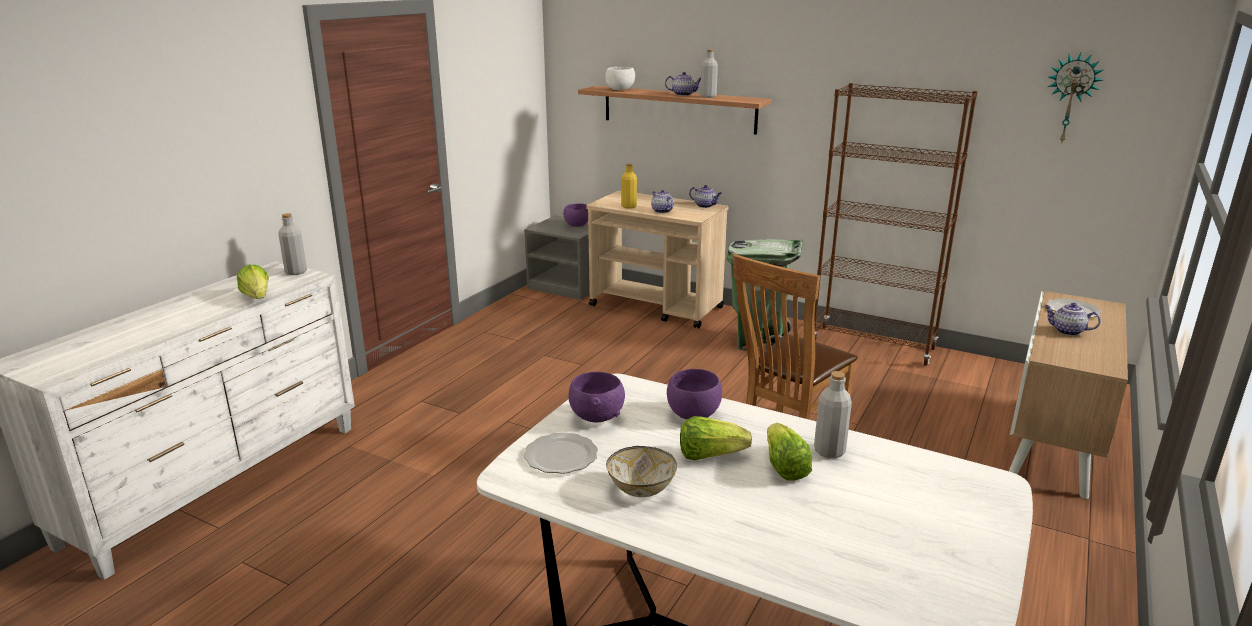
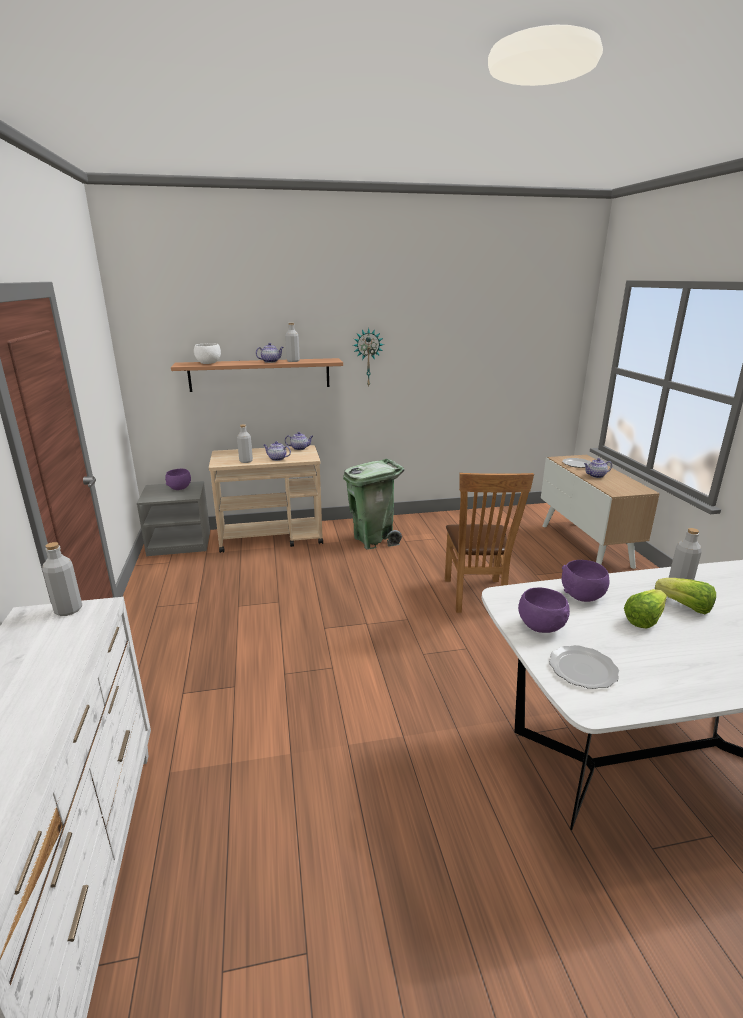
camera: 40 degrees left, 0 degrees up
lettuce [237,265,269,299] -> none
bowl [606,446,677,497] -> none
yellow bottle [621,163,637,209] -> grey bottle [237,424,253,463]
brown bookcase [814,83,978,366] -> none
wall clock [1048,53,1103,144] -> wall clock moved to [353,328,384,388]

